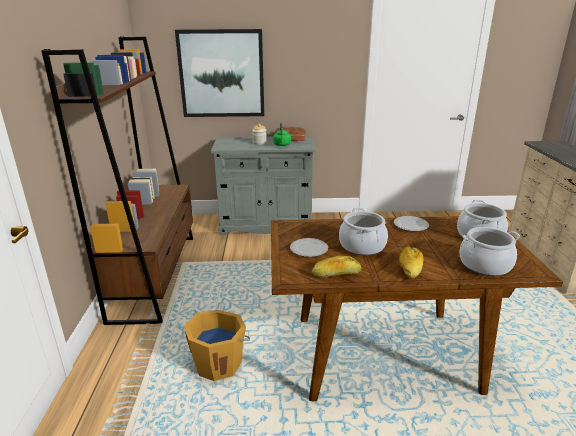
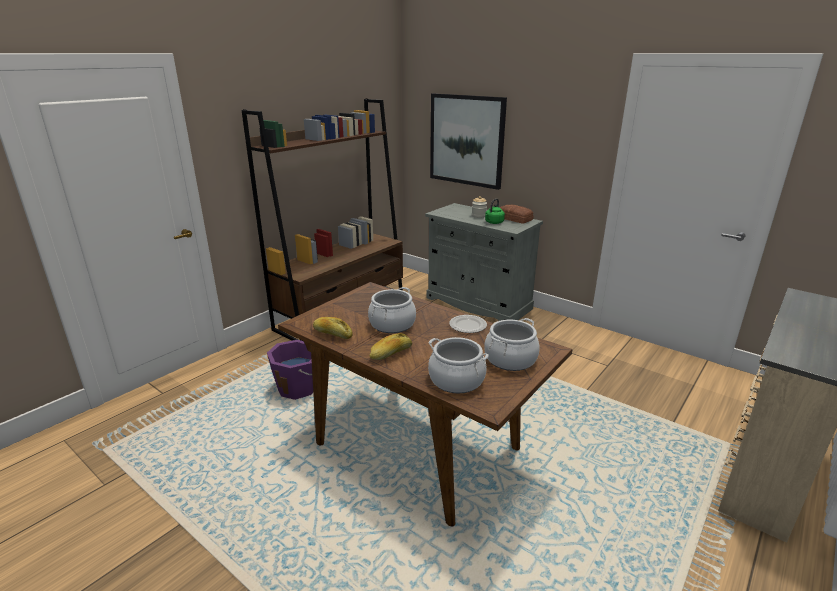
camera: 40 degrees right, 0 degrees up
orange bucket [184,310,250,381] -> purple bucket [267,340,313,400]
plate [290,238,328,257] -> none

